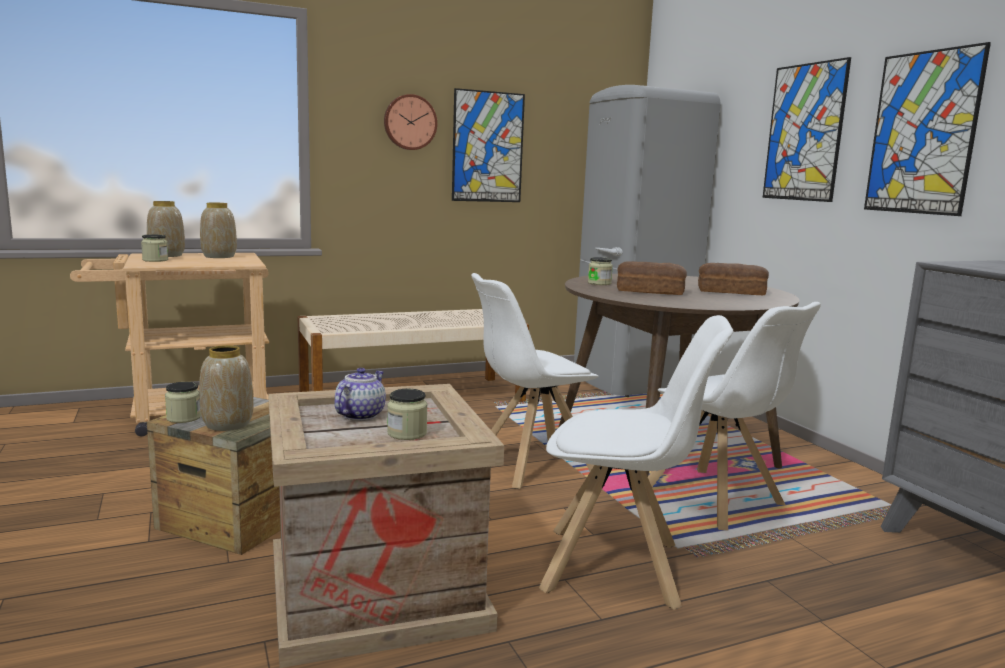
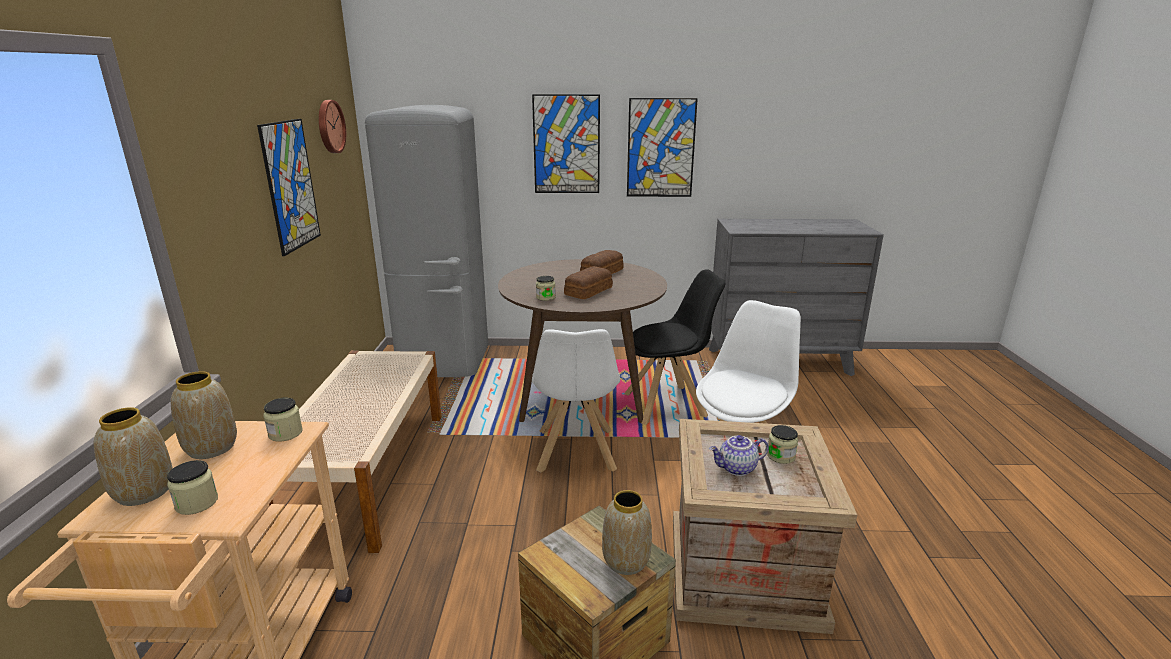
camera: 65 degrees left, 10 degrees up
jar [165,382,201,423] -> jar moved to [263,398,303,442]
teapot [334,368,386,421] -> teapot turned 60 degrees counterclockwise [709,435,769,476]
wall clock [384,94,437,150] -> wall clock moved to [319,100,346,153]
white chair [648,302,821,531] -> black chair [624,269,726,425]

